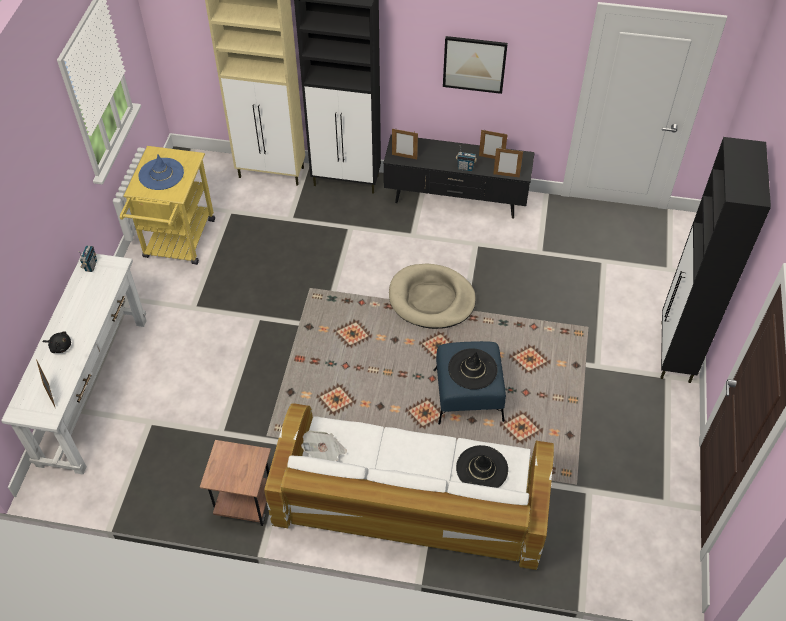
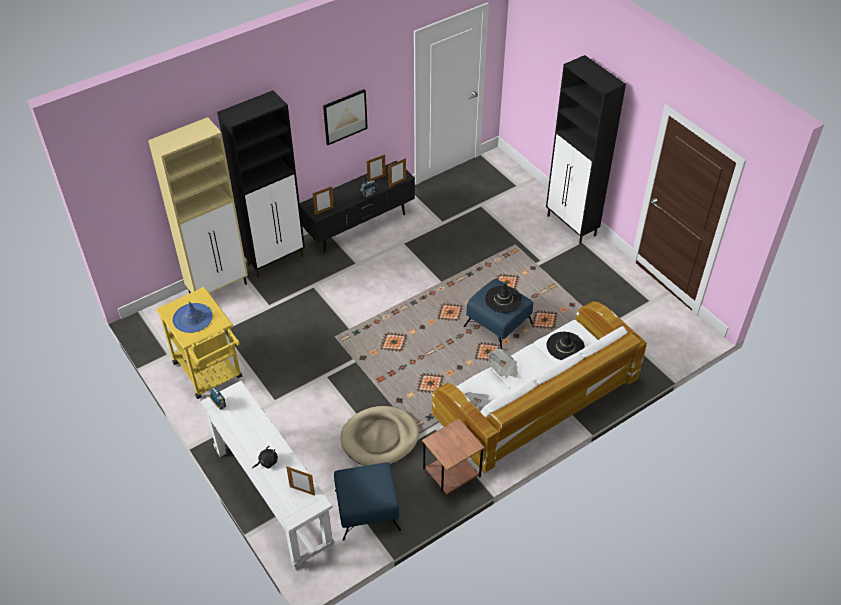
camera: 45 degrees left, 5 degrees down
beige dog bed [389,264,476,329] -> beige dog bed moved to [340,406,419,466]
none -> blue ottoman [334,462,401,541]
none -> newspaper [488,349,519,378]

